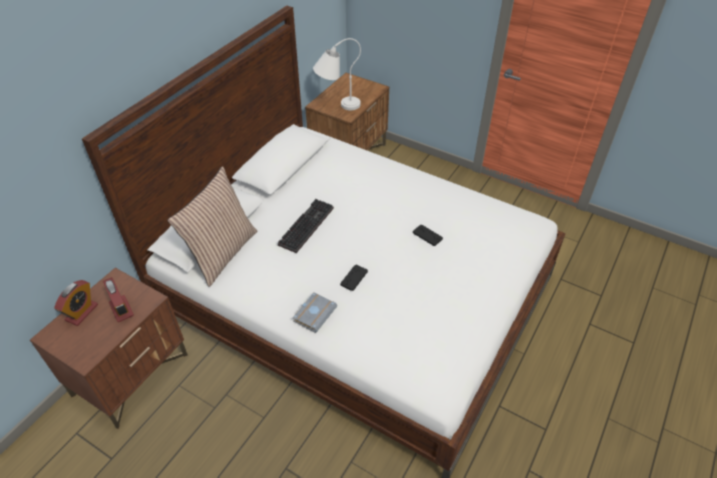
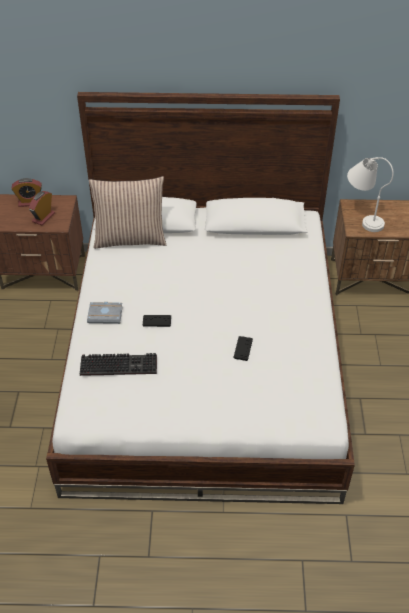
camera: 60 degrees right, 0 degrees up
keyboard [278,199,334,253] -> keyboard moved to [80,353,157,376]

